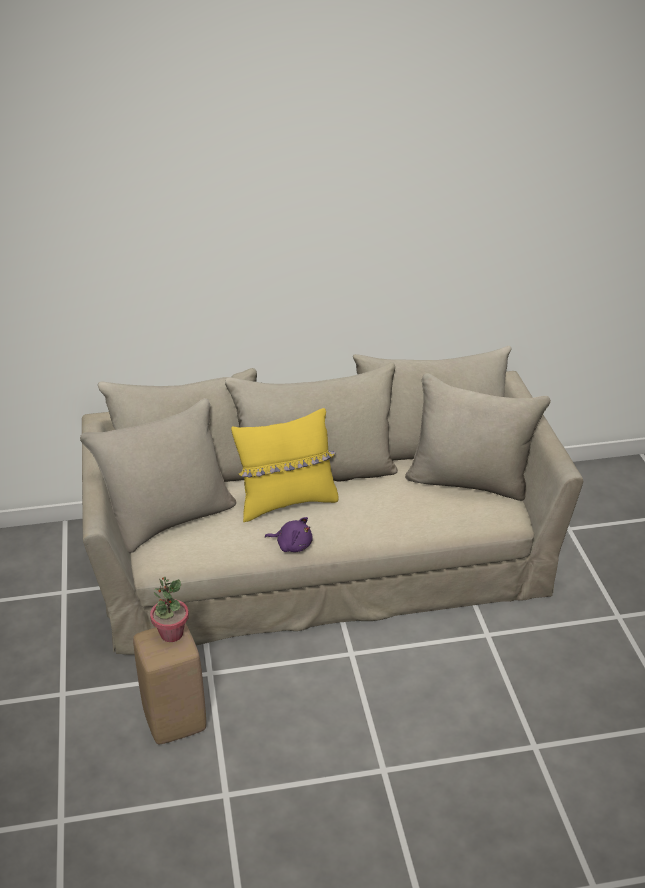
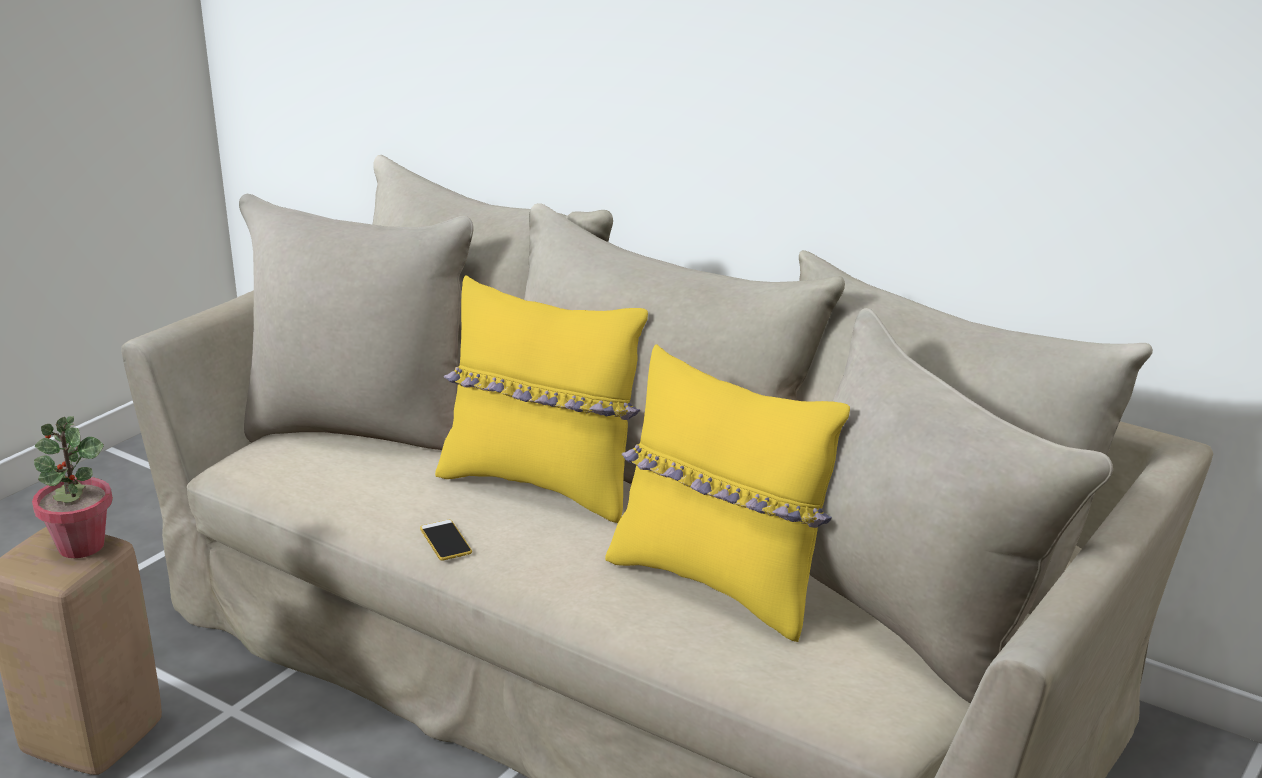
camera: 45 degrees right, 10 degrees down
purple plush toy [265,517,313,552] -> phone [420,520,472,561]
none -> yellow pillow [605,344,850,642]

